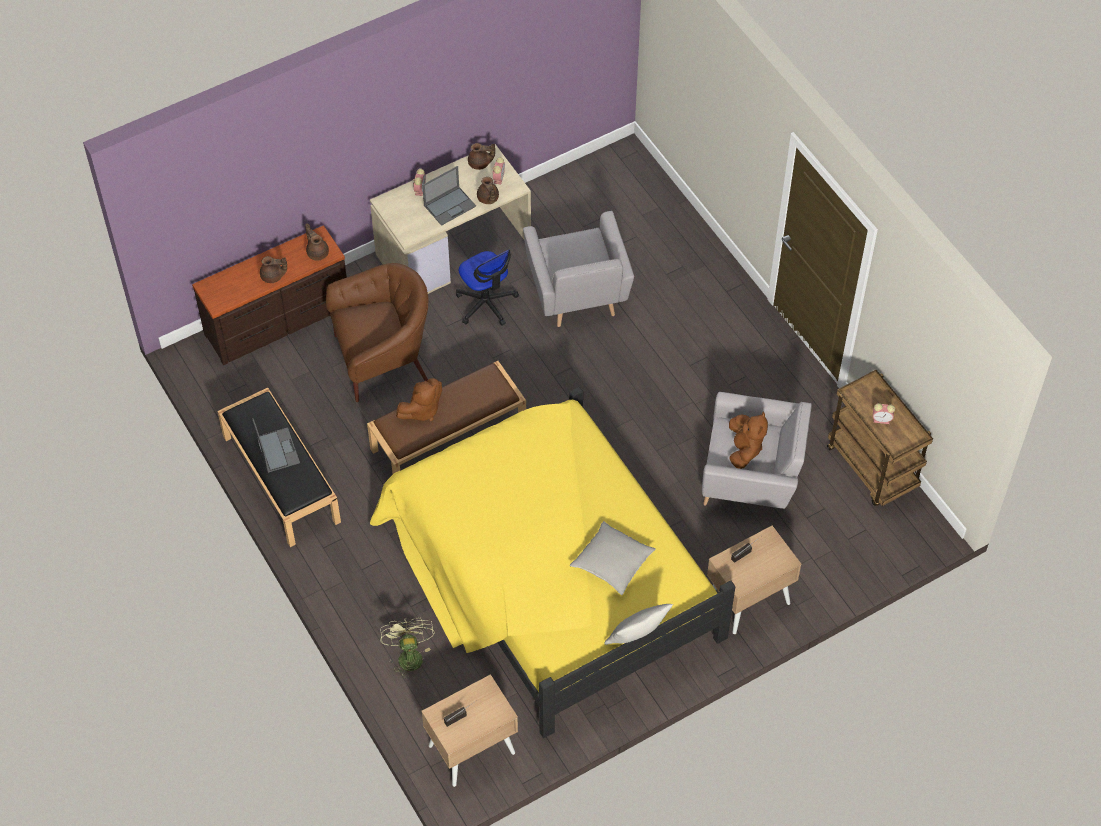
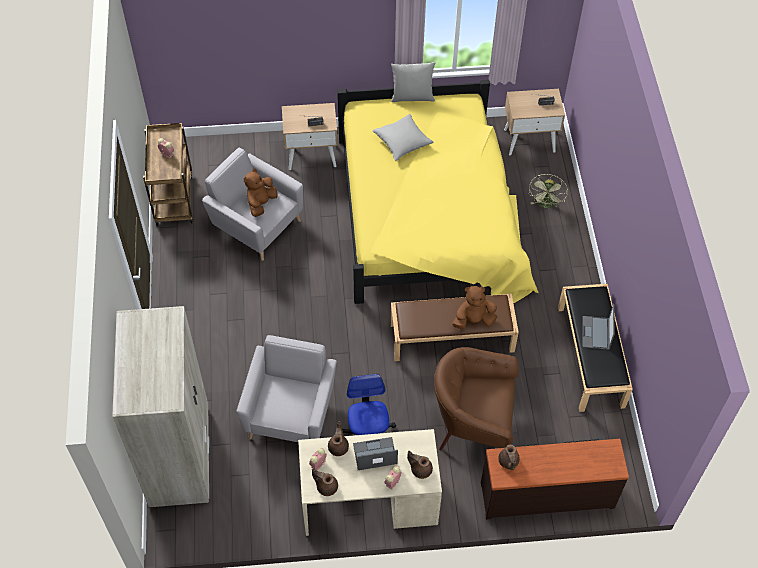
camera: 155 degrees left, 0 degrees up
brown teapot [260,256,287,283] -> brown teapot moved to [407,451,433,479]
none -> beige wardrobe [112,306,209,507]

